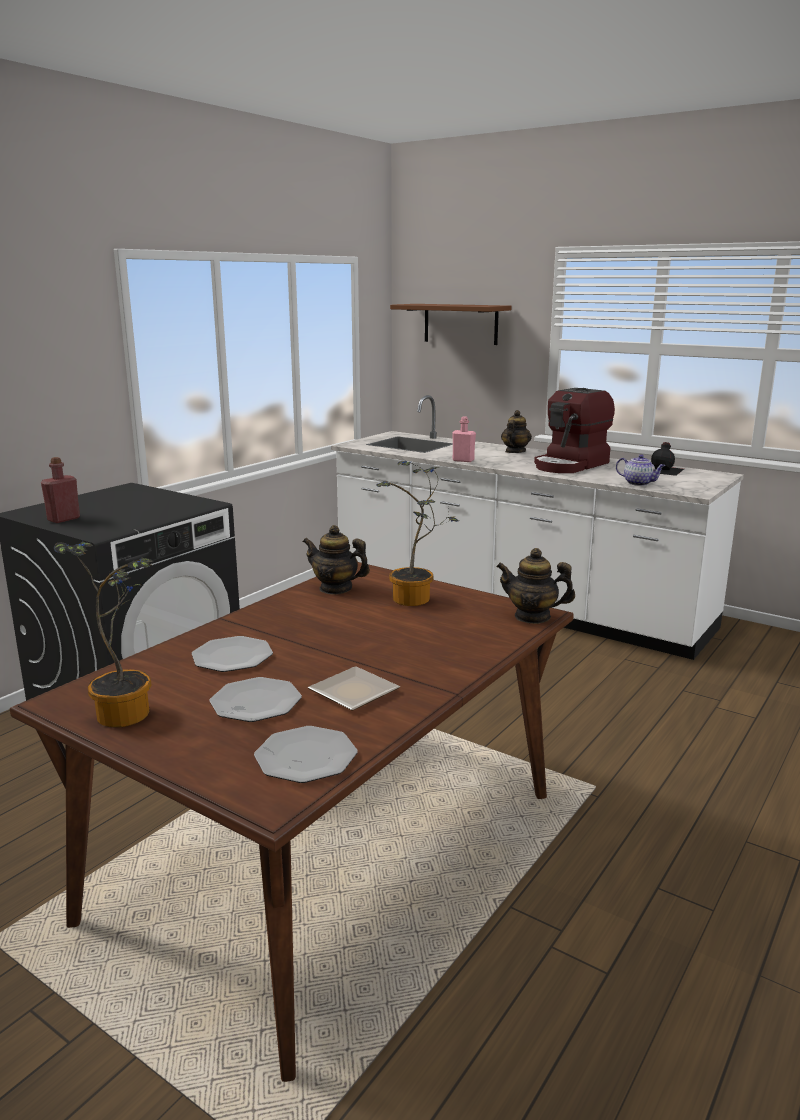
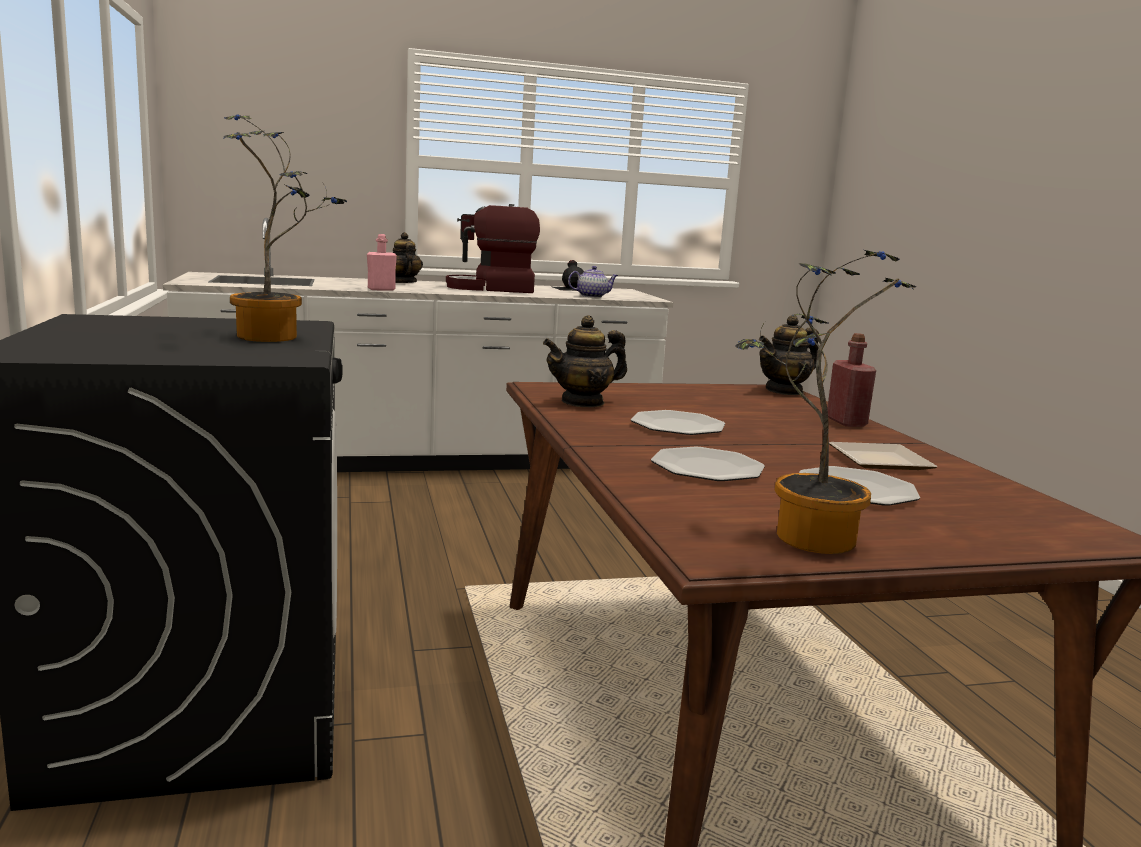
camera: 50 degrees left, 5 degrees down
red bottle [41,457,80,523] -> red bottle moved to [827,333,876,427]
plate [254,726,357,783] -> plate moved to [631,410,725,435]
potted plant [376,461,459,606] -> potted plant moved to [223,114,347,342]
brown shelf [390,304,512,345] -> none
coffee machine [534,388,615,473] -> coffee machine turned 90 degrees clockwise [446,204,540,293]

